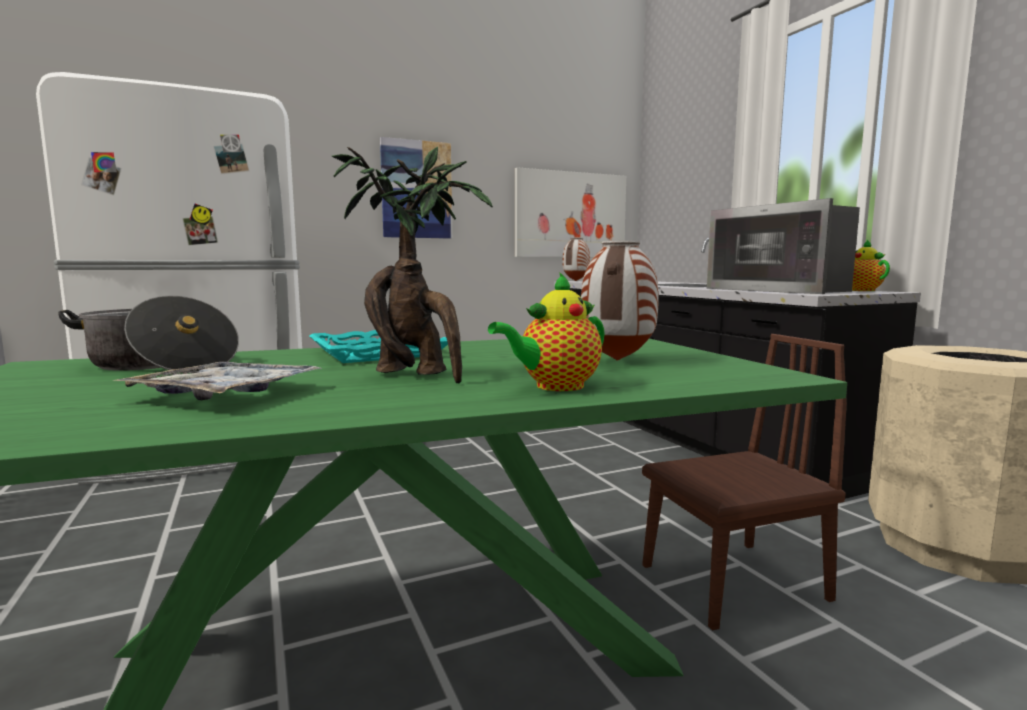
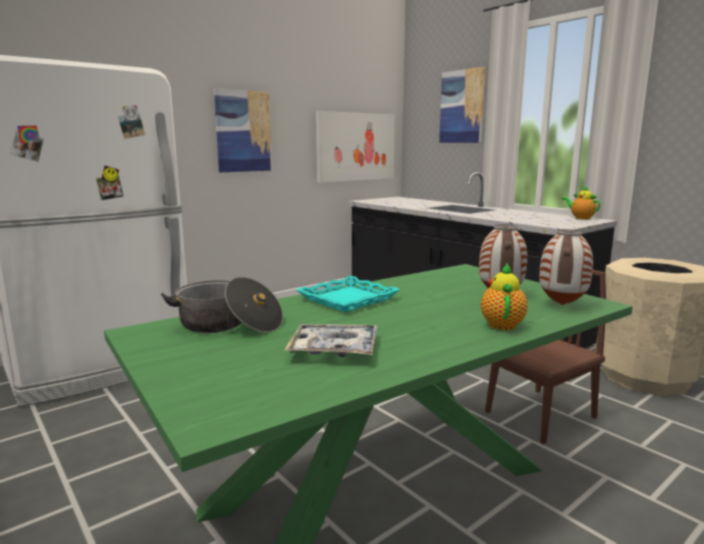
camera: 15 degrees left, 5 degrees up
potted plant [331,146,493,383] -> none
teapot [488,272,605,391] -> teapot turned 150 degrees clockwise [481,263,527,330]
vase [562,238,590,281] -> vase moved to [539,229,593,305]
microwave [707,198,860,294] -> none
none -> picture [439,67,486,143]

